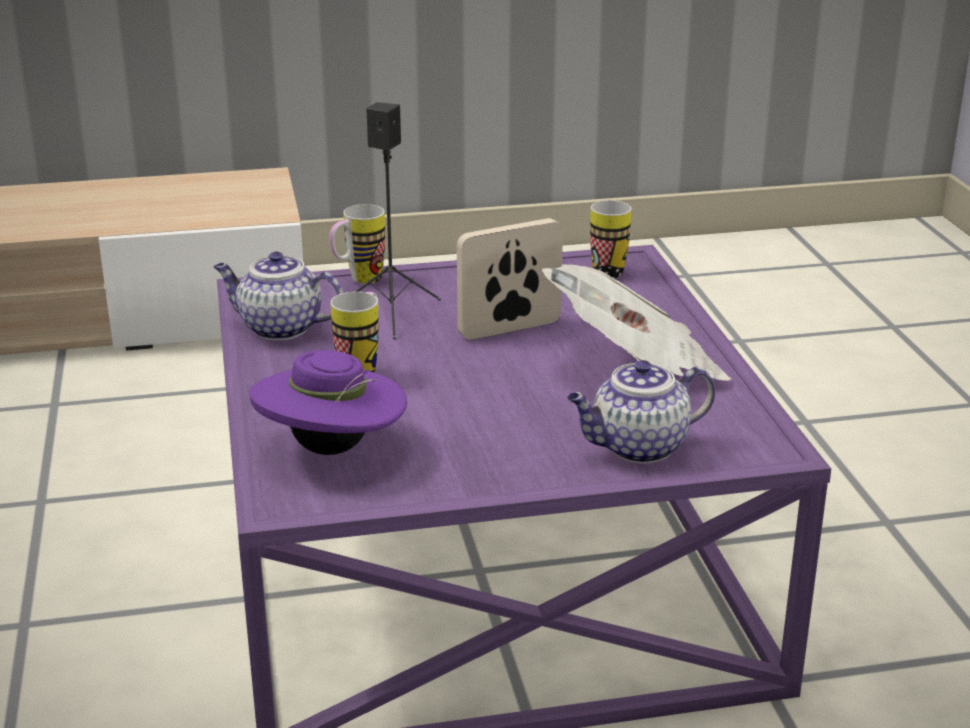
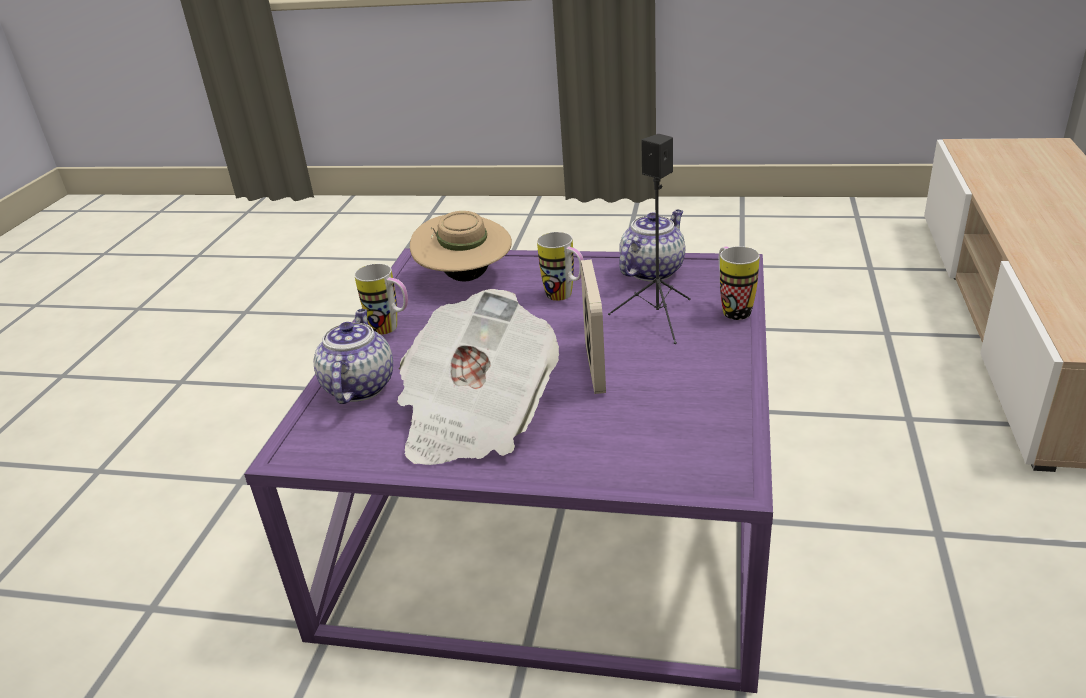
camera: 115 degrees right, 5 degrees up
purple hat [249,350,407,455] -> beige hat [410,211,512,281]
mug [590,200,631,278] -> mug moved to [354,264,408,335]

